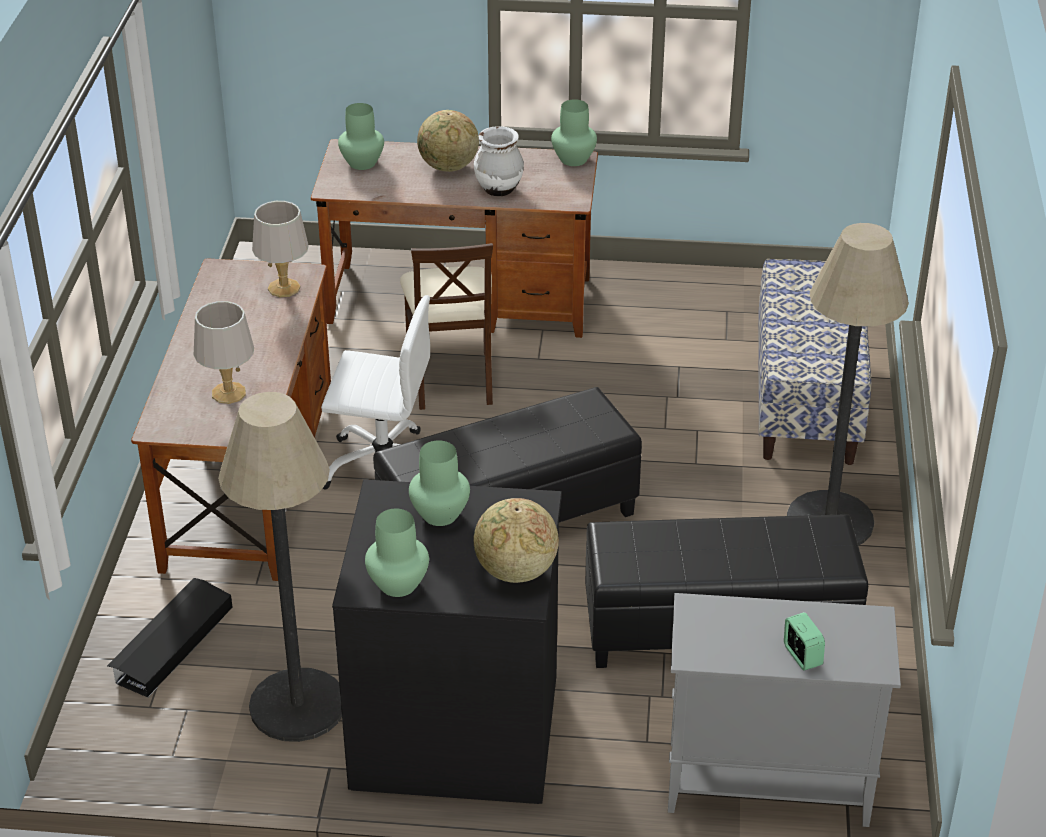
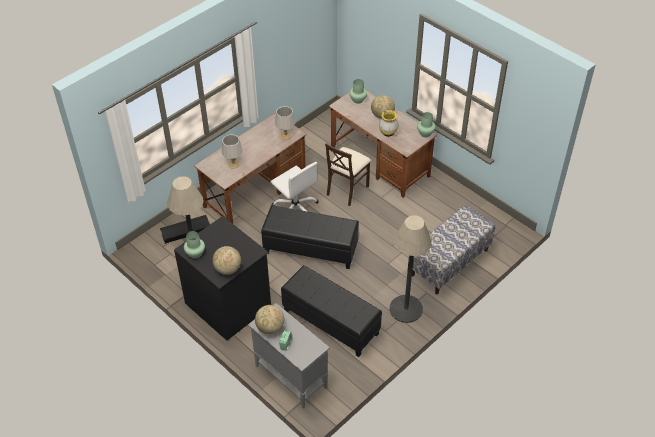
camera: 40 degrees right, 10 degrees up
green vase [409,440,470,526] -> none
white vase [474,126,524,196] -> yellow vase [379,110,398,137]
none -> globe [255,305,284,334]

